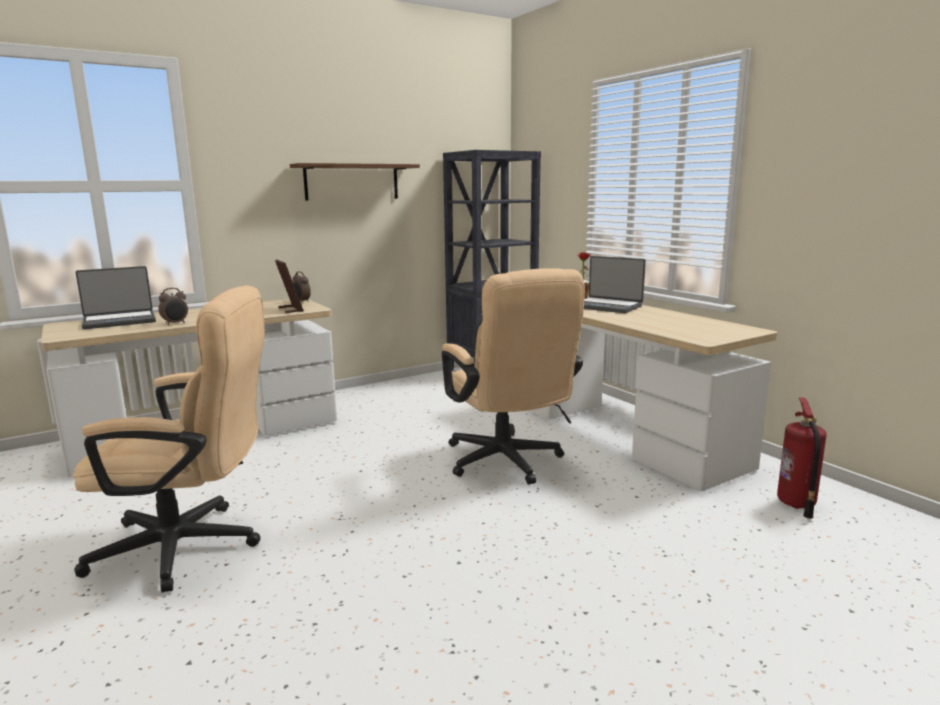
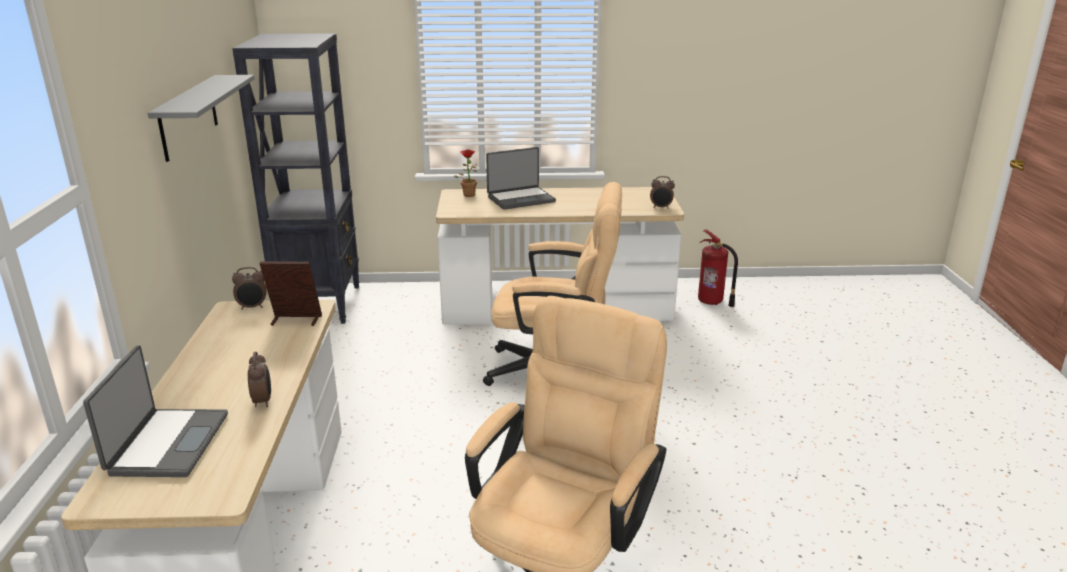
camera: 60 degrees left, 10 degrees up
brown shelf [290,163,420,201] -> grey shelf [148,75,255,162]
none -> alarm clock [650,176,675,209]

